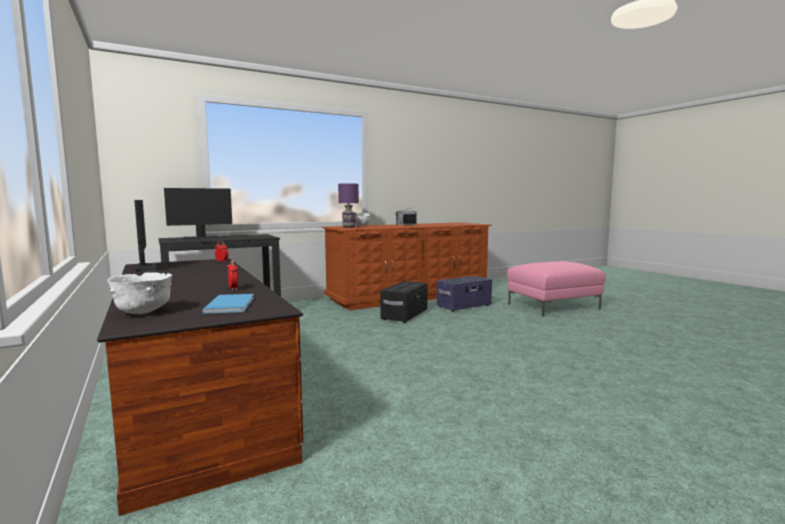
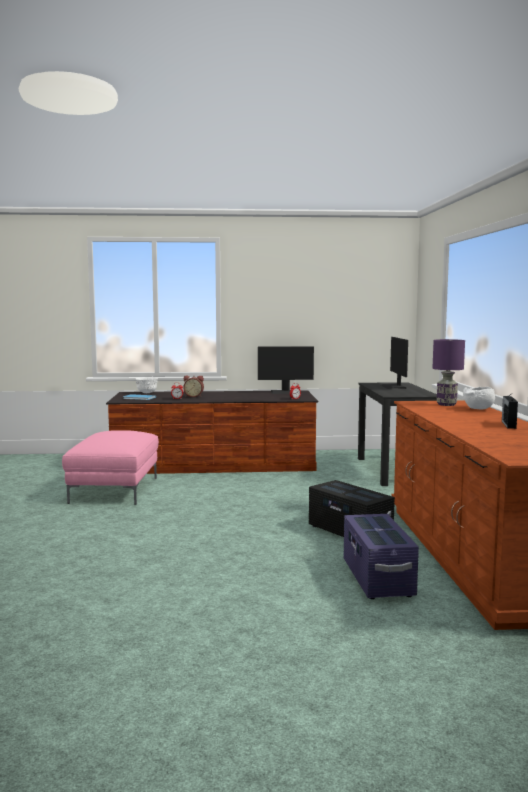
camera: 115 degrees right, 0 degrees up
pink ottoman [507,261,606,316] -> pink ottoman moved to [62,430,159,505]
none -> alarm clock [183,376,204,397]

